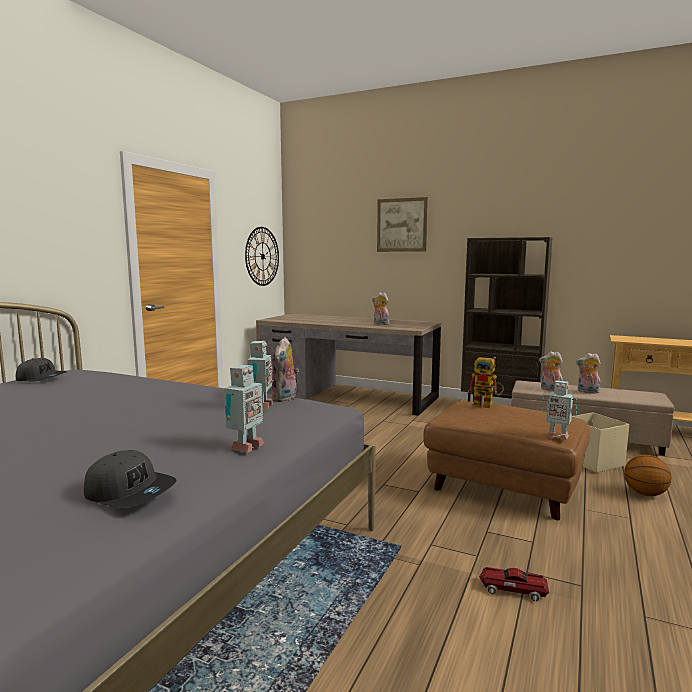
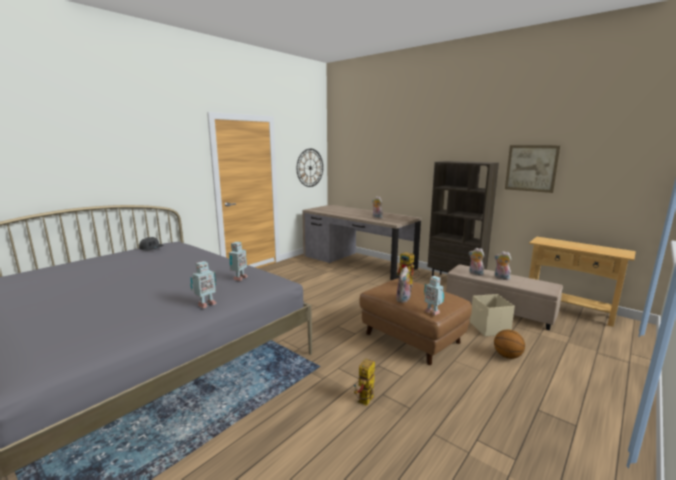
camera: 15 degrees right, 5 degrees up
grey cap [84,450,176,508] -> none
plush toy [272,337,299,402] -> plush toy moved to [396,266,413,303]
picture [377,197,428,252] -> picture moved to [505,145,561,193]
toy car [479,567,549,601] -> toy robot [354,358,375,406]

